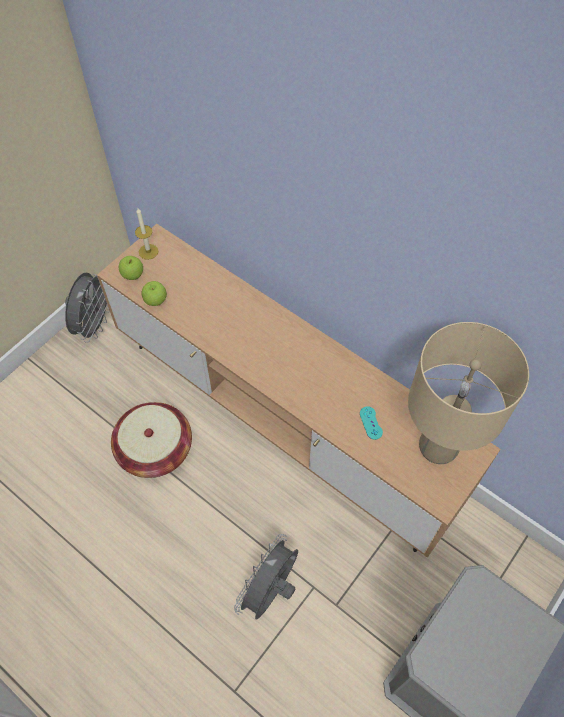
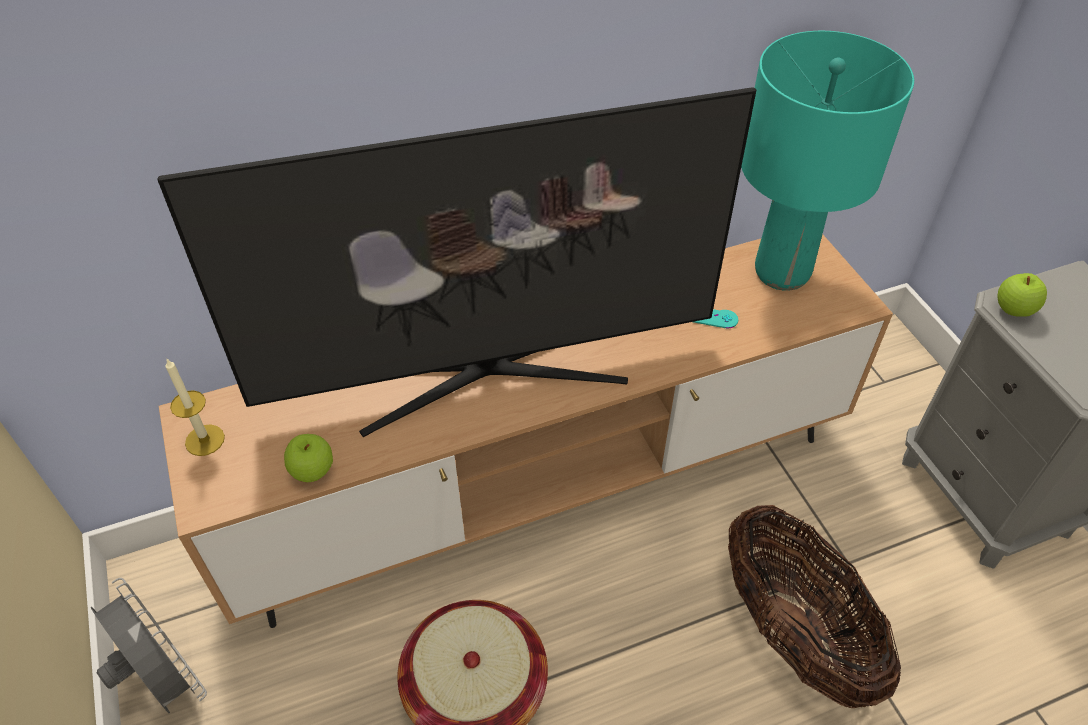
camera: 60 degrees left, 10 degrees down
apple [119,256,143,280] -> apple moved to [997,273,1047,317]
grey fan [234,534,298,619] -> basket [728,505,901,708]
beige table lamp [408,322,529,464] -> turquoise table lamp [741,31,914,291]
none -> television [157,87,756,437]

